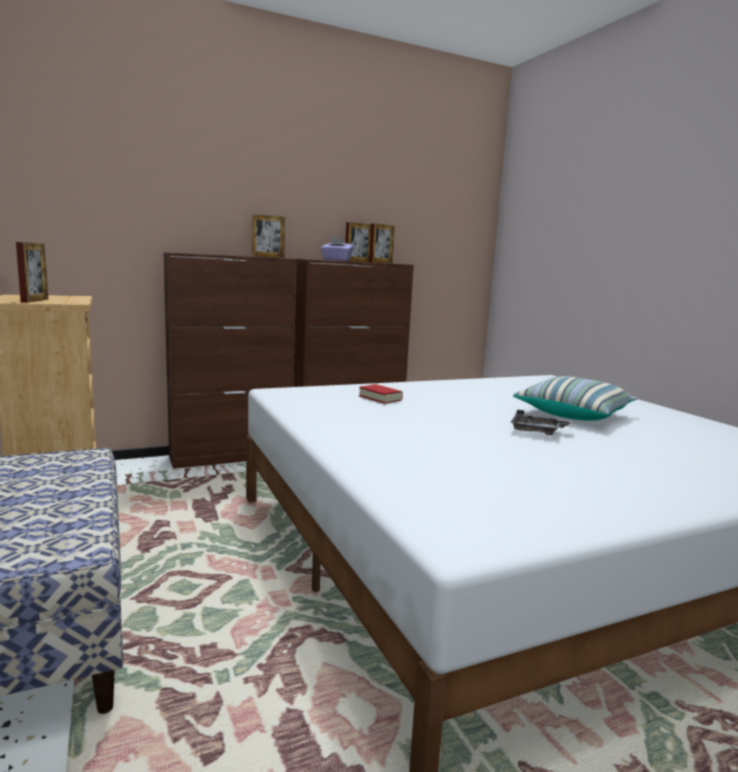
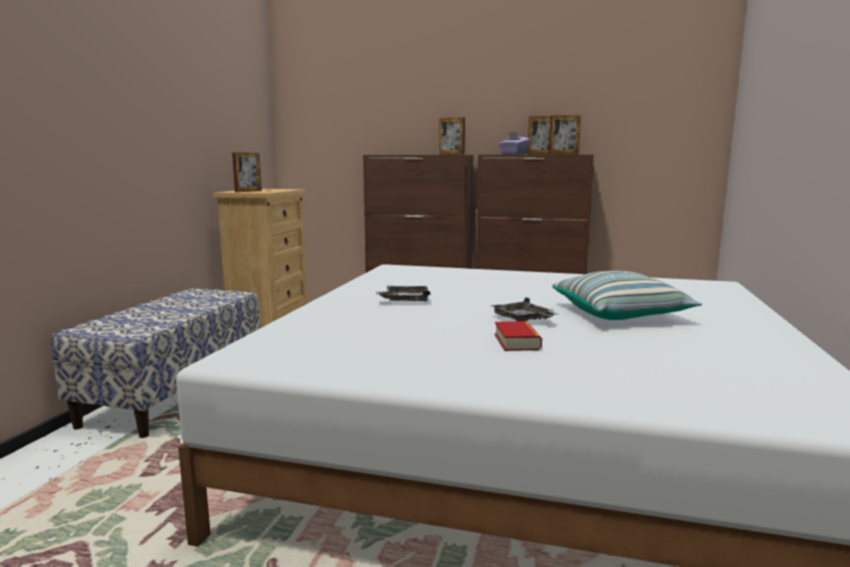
camera: 40 degrees right, 0 degrees up
book [359,384,403,404] -> book moved to [495,321,542,351]
none -> grey tray [376,286,430,301]

